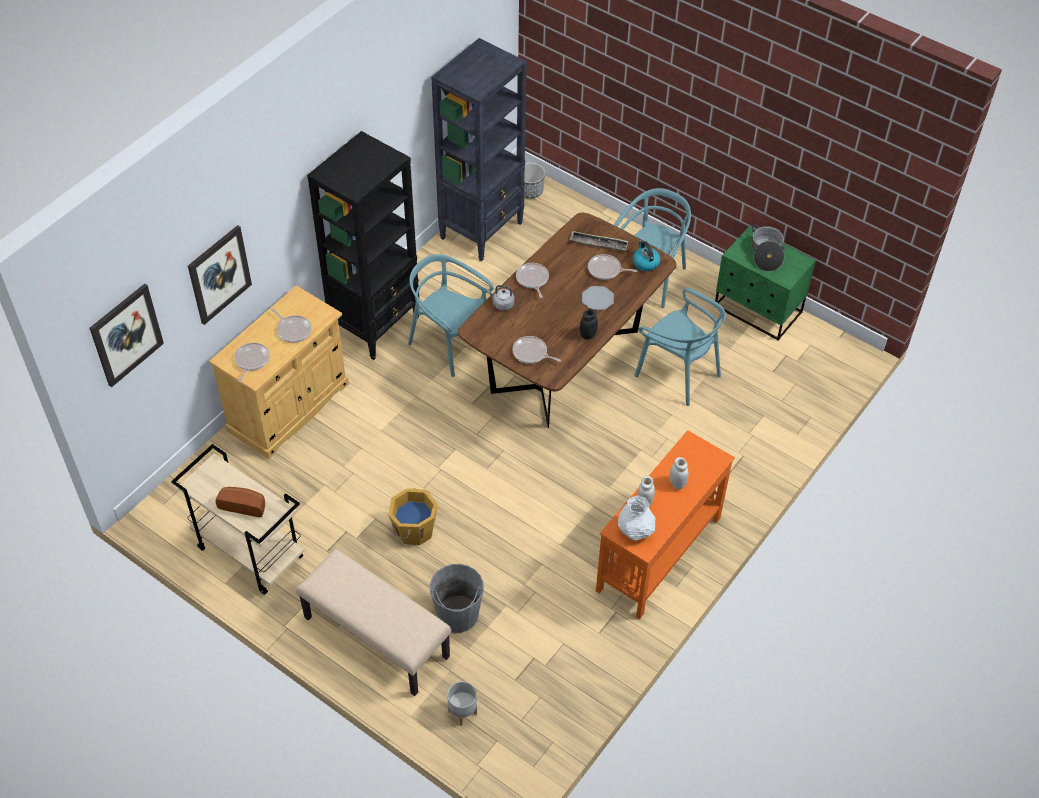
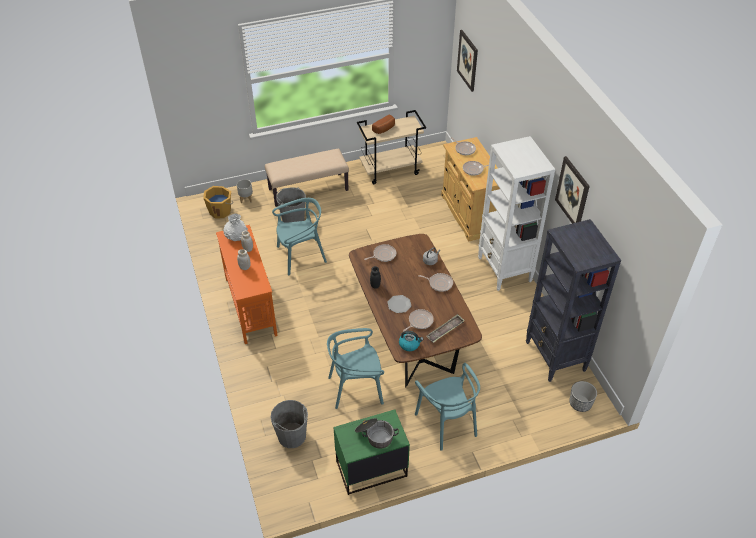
camera: 125 degrees right, 5 degrees down
picture [188,225,252,325] -> picture moved to [555,156,590,224]
black bookcase [307,131,419,360] -> white bookcase [478,136,555,291]
orange bucket [388,488,437,545] -> orange bucket moved to [203,186,233,218]
turquoise chair [408,254,494,377] -> turquoise chair moved to [272,198,327,276]
none -> grey bucket [271,400,308,448]

